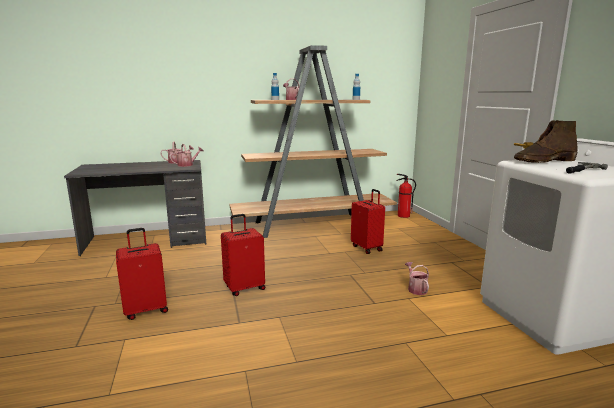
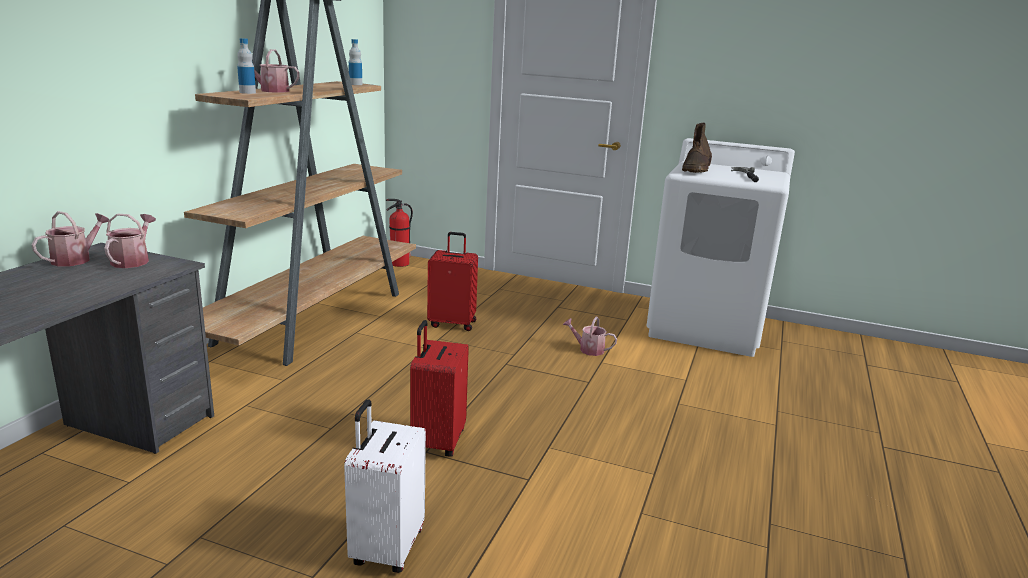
camera: 55 degrees left, 5 degrees up
red suitcase [116,228,168,320] -> white suitcase [344,399,426,573]

